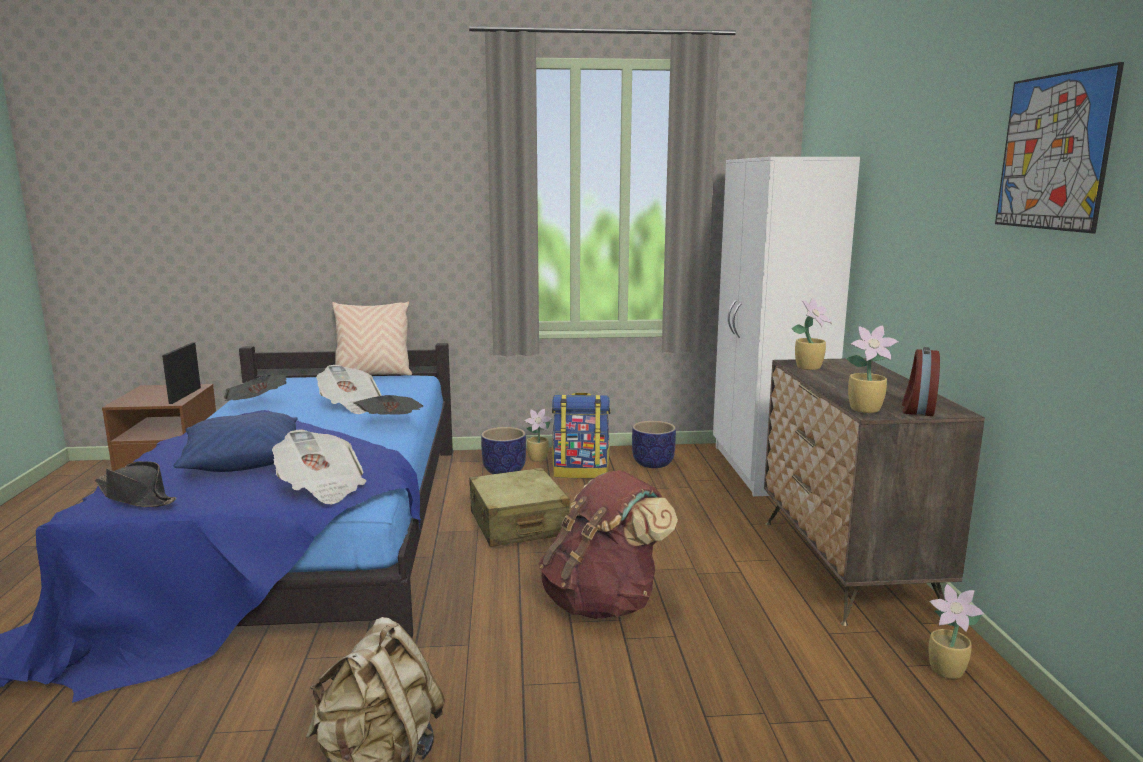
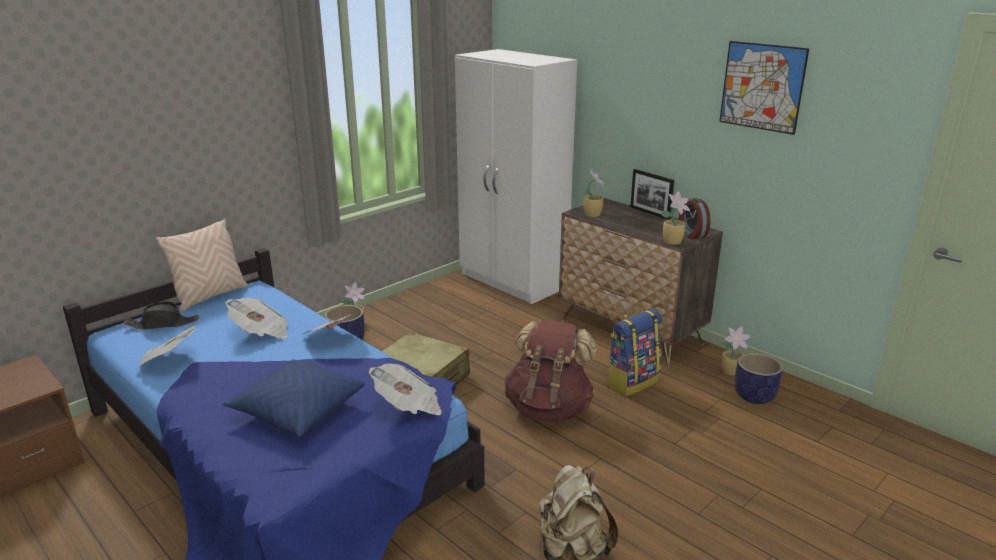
camera: 40 degrees left, 10 degrees up
black hat [95,461,176,507] -> black hat moved to [124,301,199,330]
picture frame [162,343,201,404] -> picture frame moved to [630,169,674,220]
backpack [552,393,610,479] -> backpack moved to [606,309,662,396]
planter [632,421,676,468] -> planter moved to [735,353,783,404]

